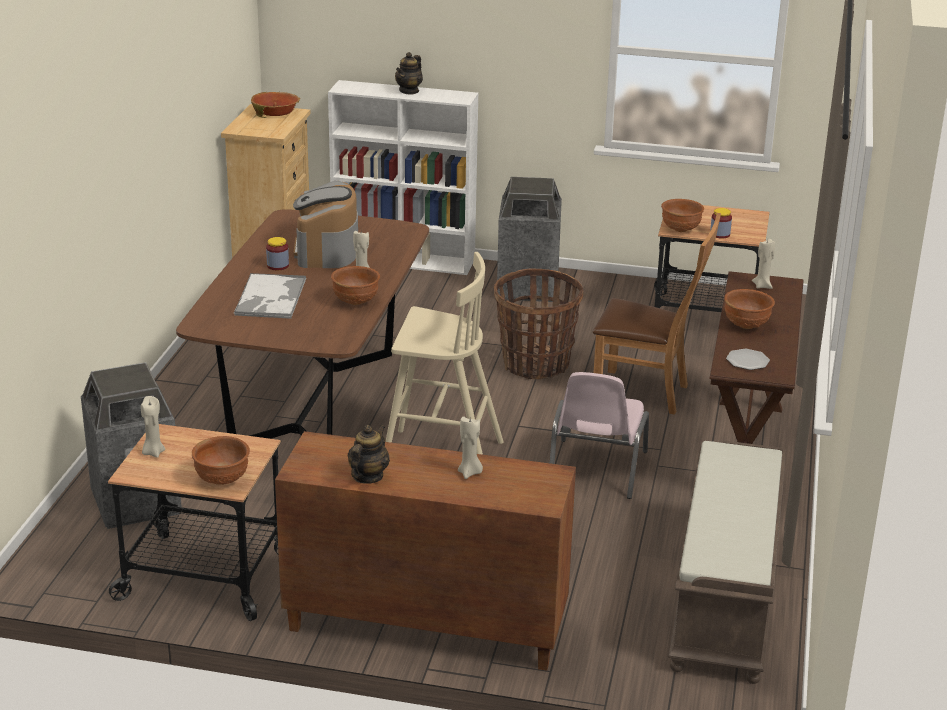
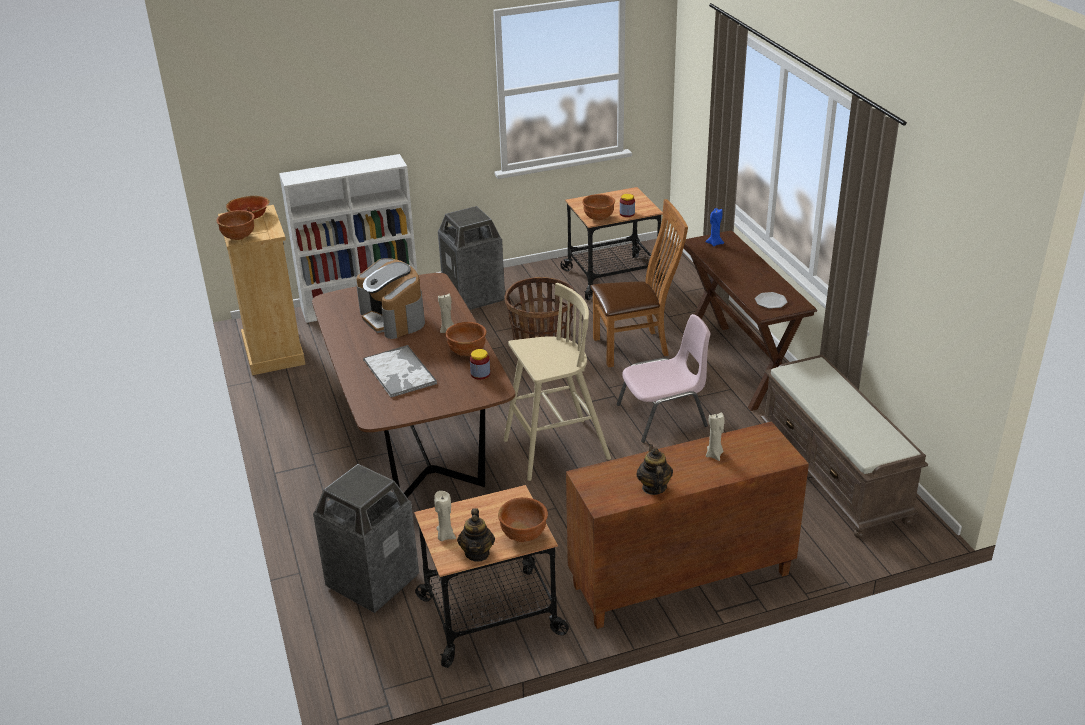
camera: 30 degrees left, 5 degrees up
jar [266,237,289,270] -> jar moved to [470,349,490,380]
teapot [395,52,423,95] -> teapot moved to [457,508,495,562]
pink chair [550,372,649,499] -> pink chair turned 90 degrees counterclockwise [617,314,710,443]
brown bowl [724,289,775,329] -> brown bowl moved to [216,210,255,240]
beige candle [752,239,775,289] -> blue candle [705,208,724,247]

